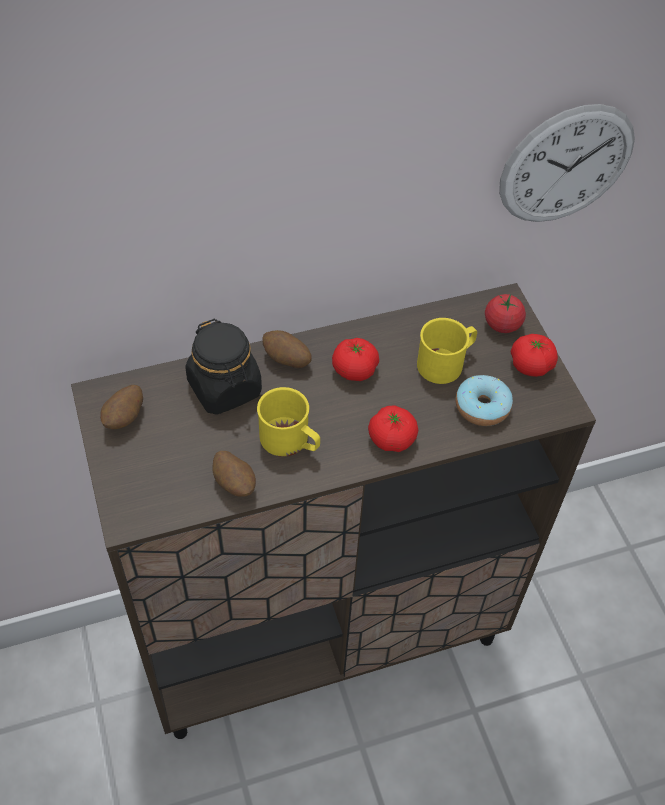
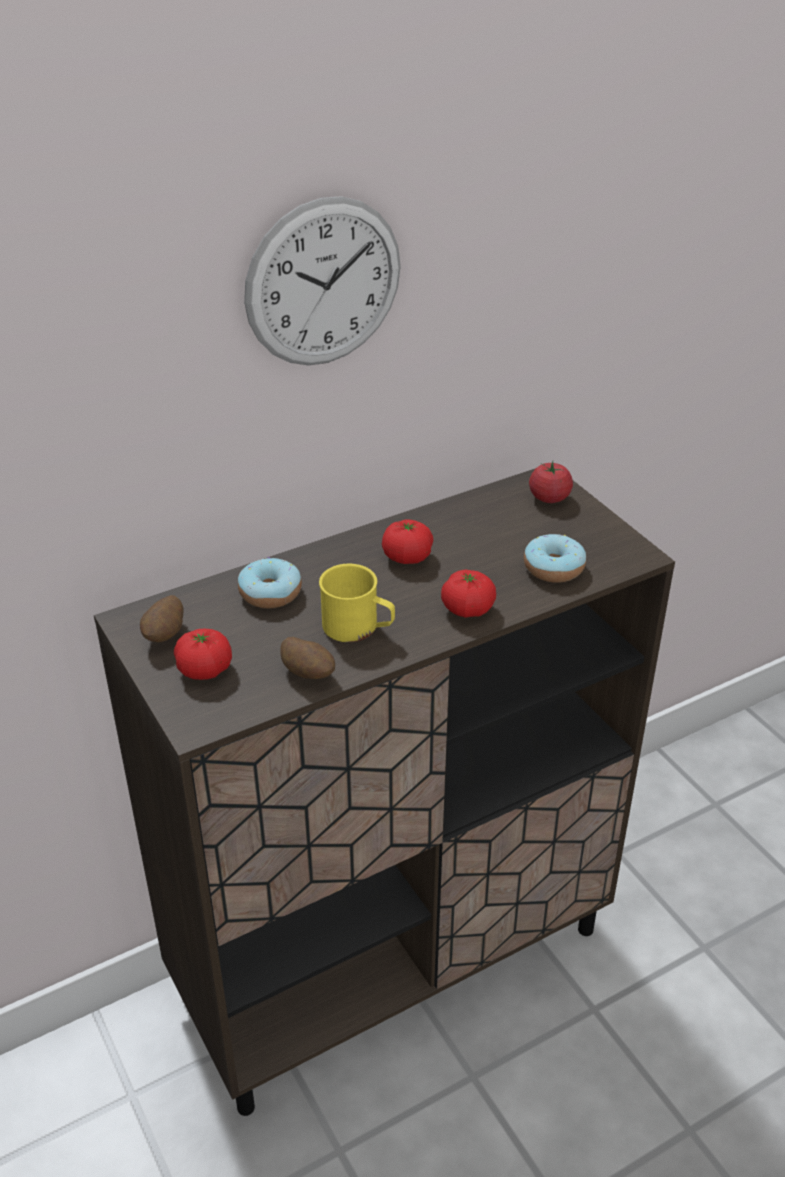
camera: 10 degrees left, 15 degrees down
black jar [185,319,262,415] -> donut [238,557,302,608]
potato [262,330,312,368] -> none
yellow mug [417,318,477,384] -> none
wall clock [499,104,635,222] -> wall clock moved to [244,196,401,365]
tomato [511,334,558,377] -> tomato moved to [174,628,232,680]

